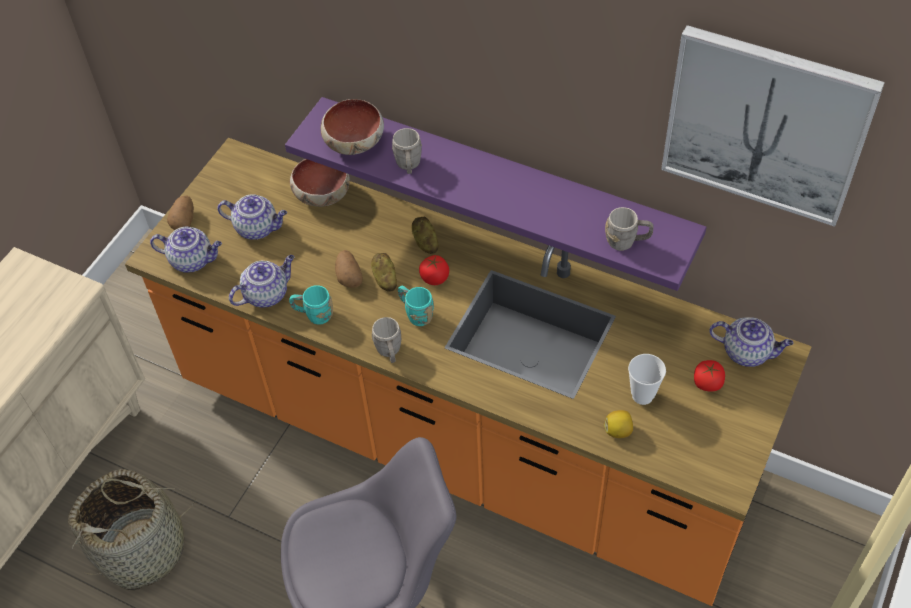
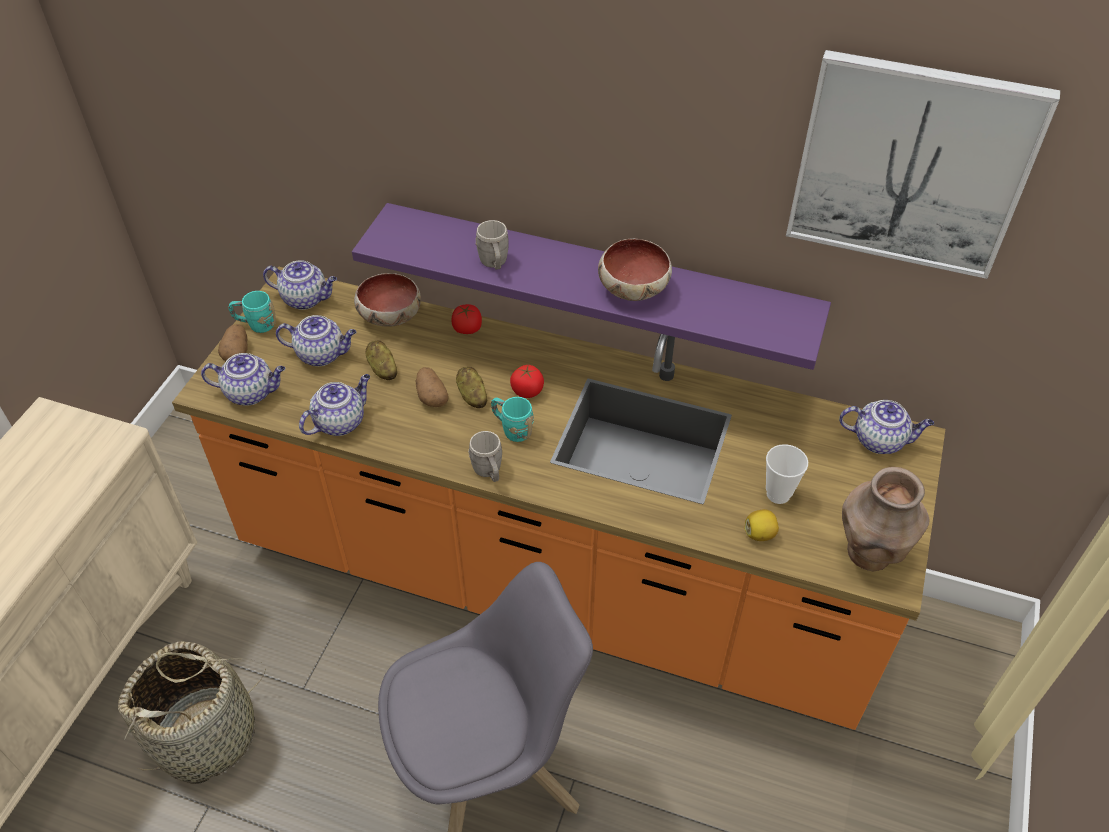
camera: 10 degrees left, 5 degrees down
turquoise mug [289,285,333,325] -> turquoise mug moved to [228,291,276,333]
bowl [321,99,384,155] -> bowl moved to [598,239,672,301]
potato [411,217,439,254] -> potato moved to [365,340,397,380]
grey mug [605,207,654,251] -> none
tomato [694,360,725,392] -> tomato moved to [451,304,482,334]
none -> teapot [263,260,337,310]
none -> brown vase [842,467,929,571]

